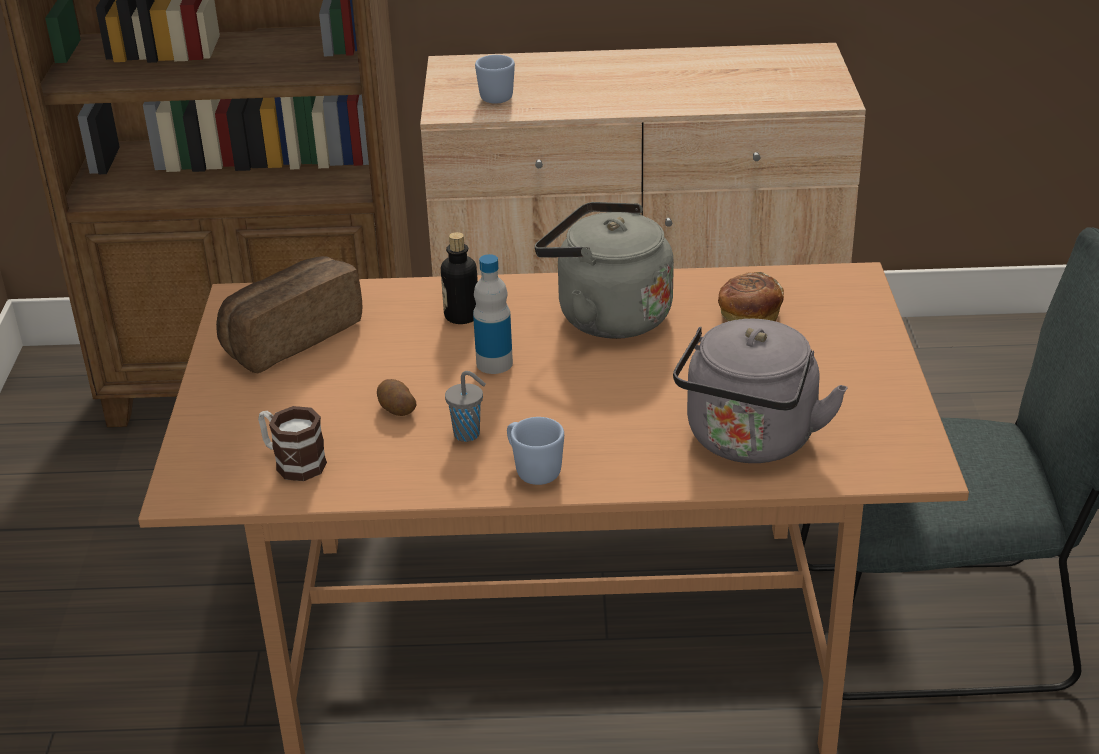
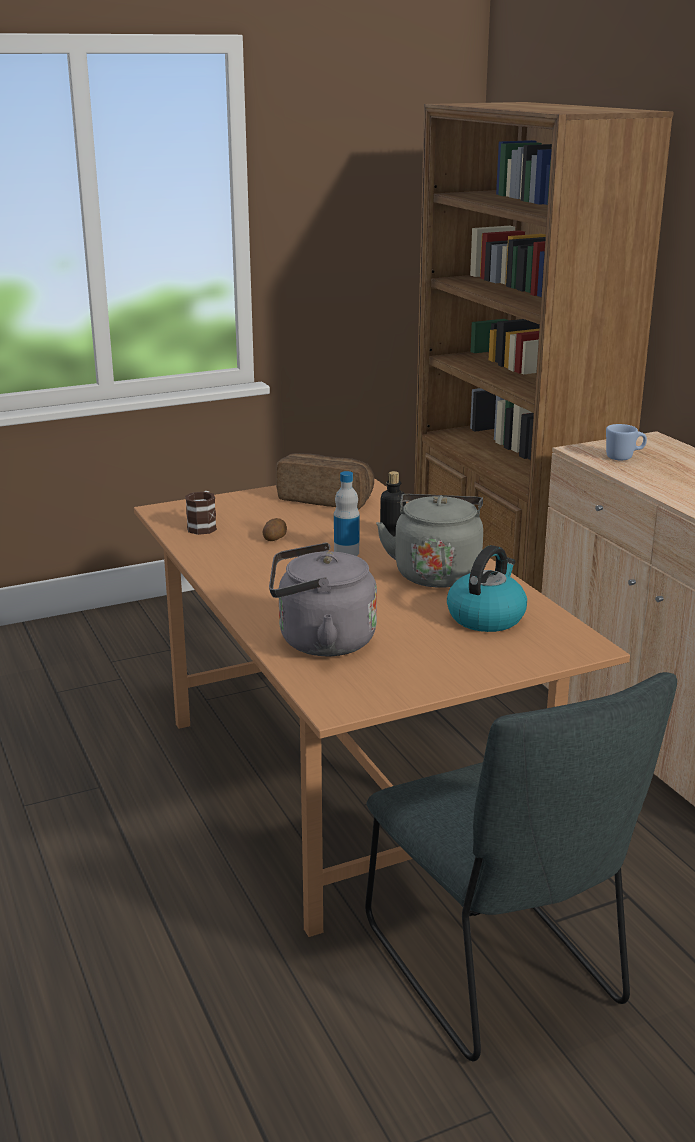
camera: 65 degrees right, 10 degrees down
grey cup [445,371,486,442] -> none
blue mug [507,417,564,485] -> none
bread [718,272,784,321] -> kettle [447,545,527,632]

